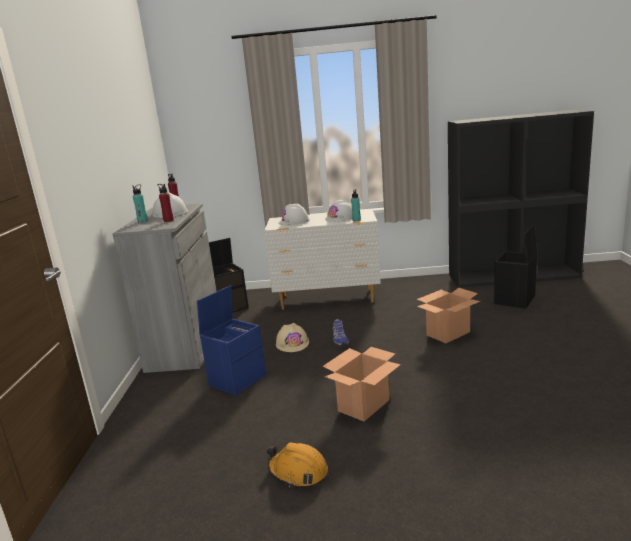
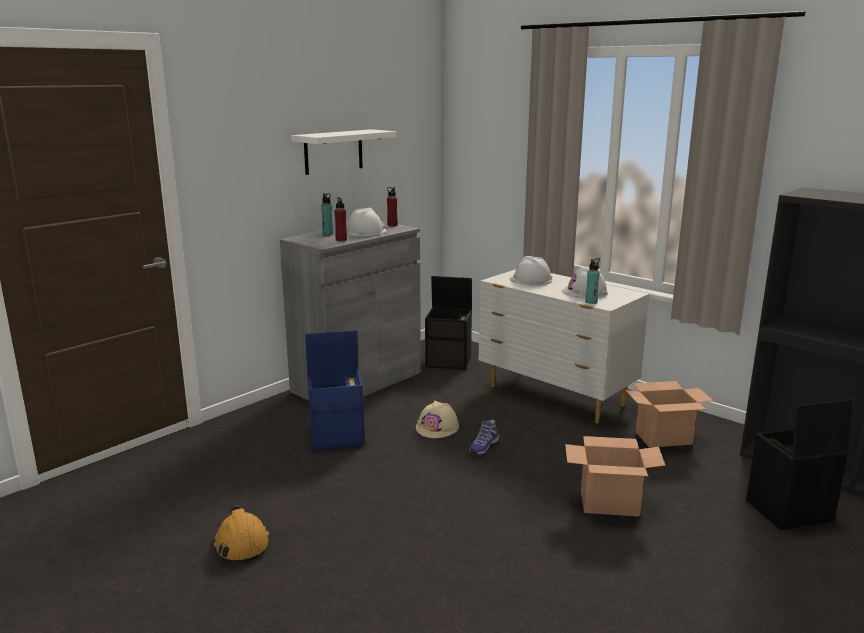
camera: 40 degrees right, 0 degrees up
cardboard box [322,347,401,422] -> cardboard box moved to [625,381,714,448]
none -> white shelf [291,129,396,175]

